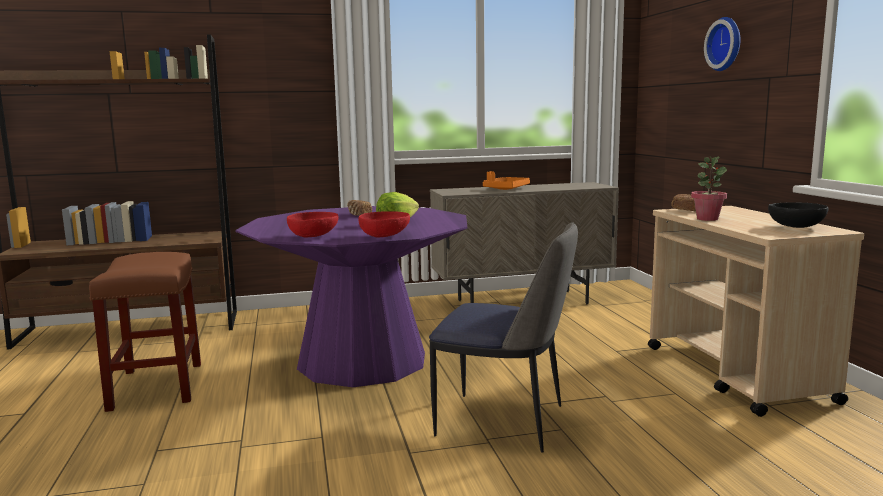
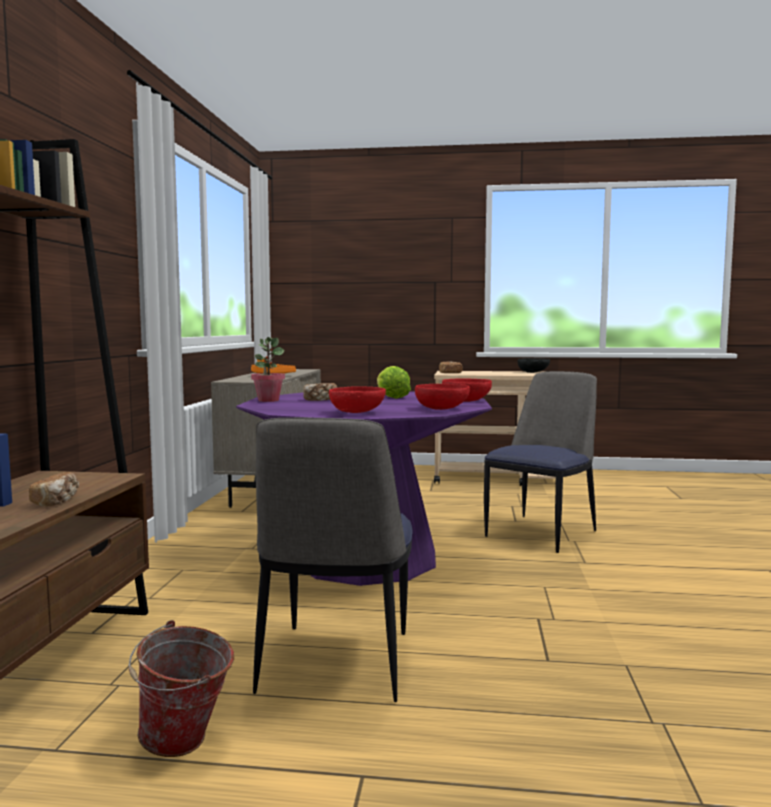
camera: 70 degrees left, 5 degrees down
brown stool [89,252,201,412] -> chair [253,418,413,702]
potted plant [691,156,727,221] -> potted plant moved to [251,337,285,402]
wall clock [704,17,741,71] -> none
none -> bread [29,472,79,507]
none -> bucket [129,620,234,757]
none -> red bowl [329,386,386,413]

